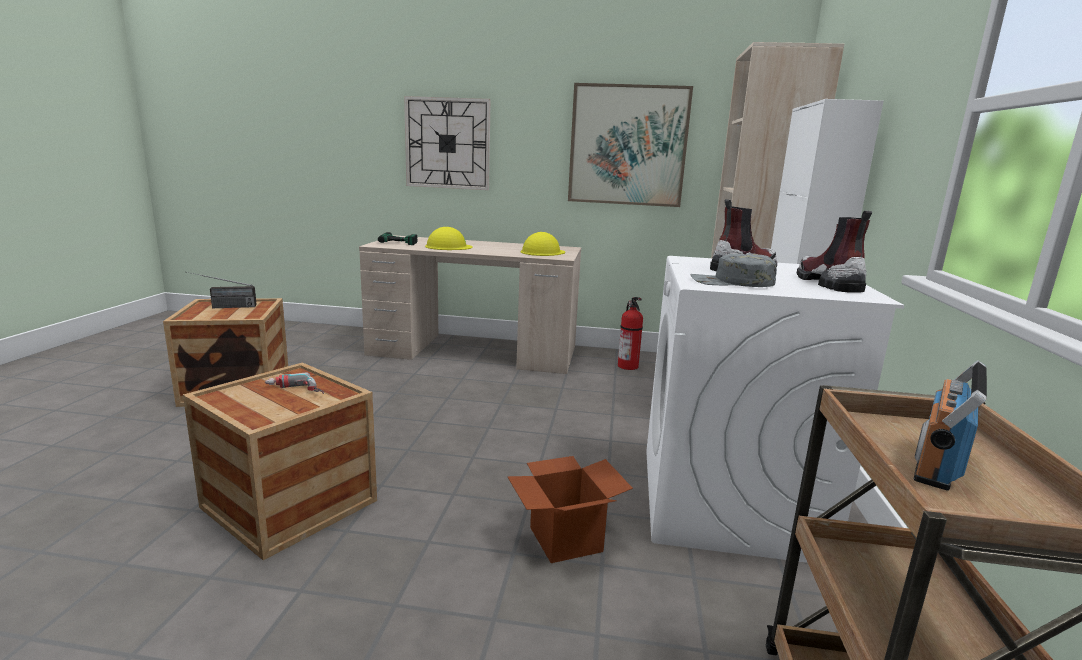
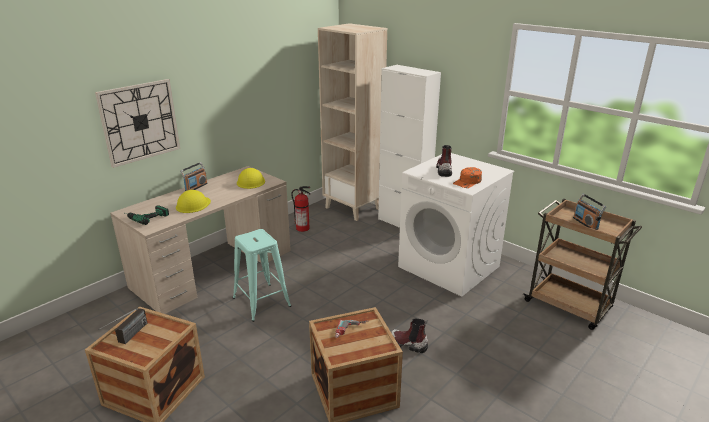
camera: 55 degrees left, 10 degrees up
cardboard box [507,456,633,563] -> none
picture [568,83,693,207] -> none
grey cap [690,253,777,287] -> orange cap [453,167,482,188]
boot [797,211,872,293] -> boot moved to [391,319,428,353]
none -> radio [180,162,208,191]
none -> turquoise stool [233,229,291,322]

